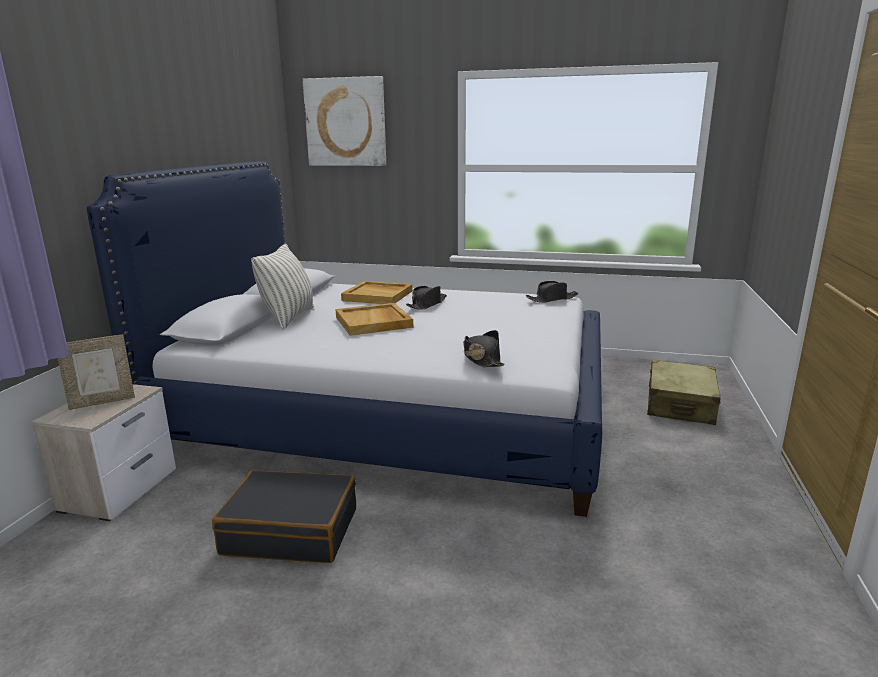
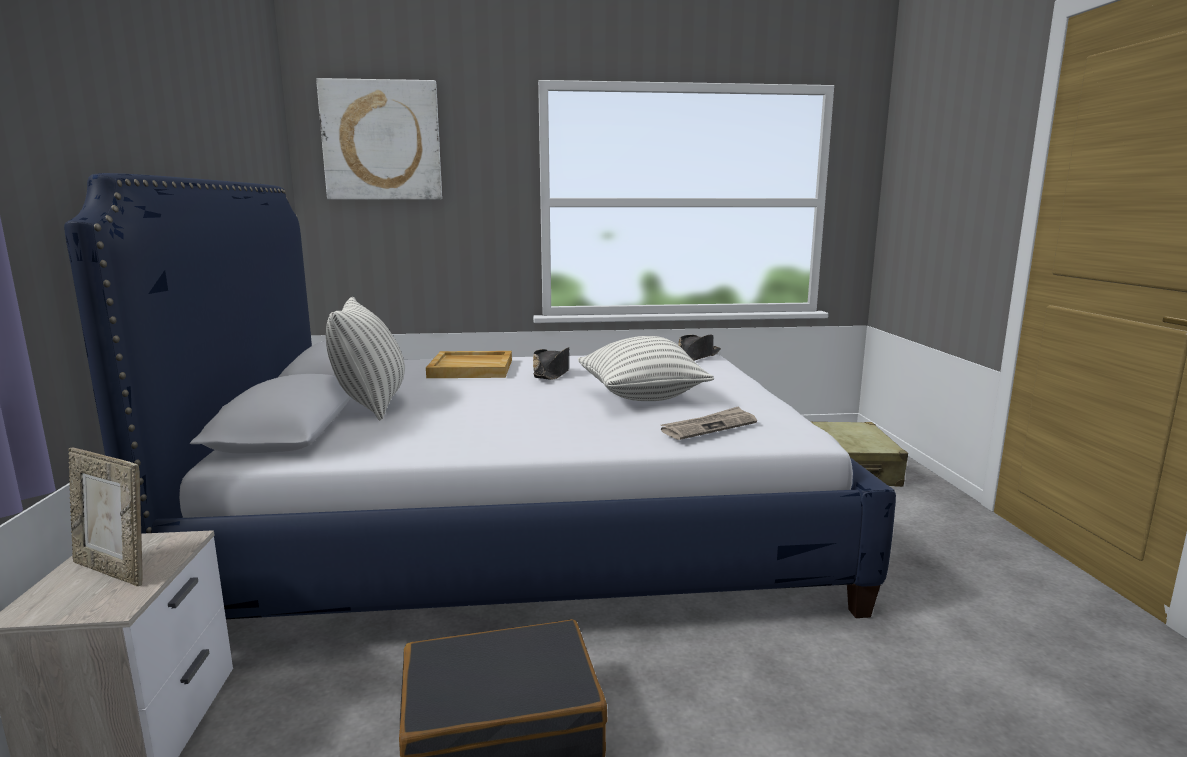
camera: 20 degrees left, 5 degrees down
picture frame [58,335,135,410] -> picture frame turned 75 degrees clockwise [68,448,142,586]
beige tray [336,303,413,336] -> none
black hat [463,330,504,367] -> newspaper [661,406,757,440]
none -> pillow [578,336,714,401]

